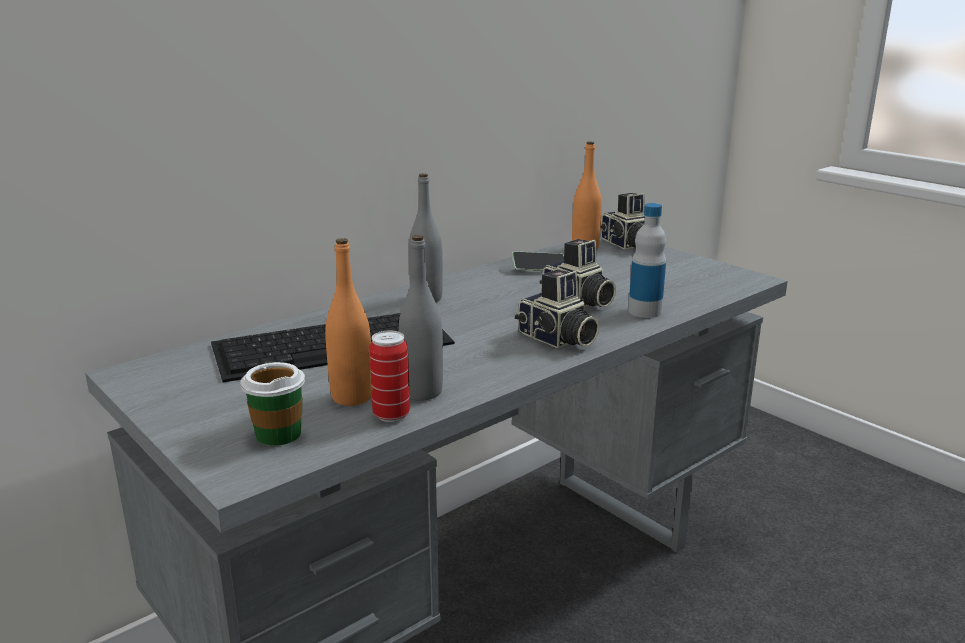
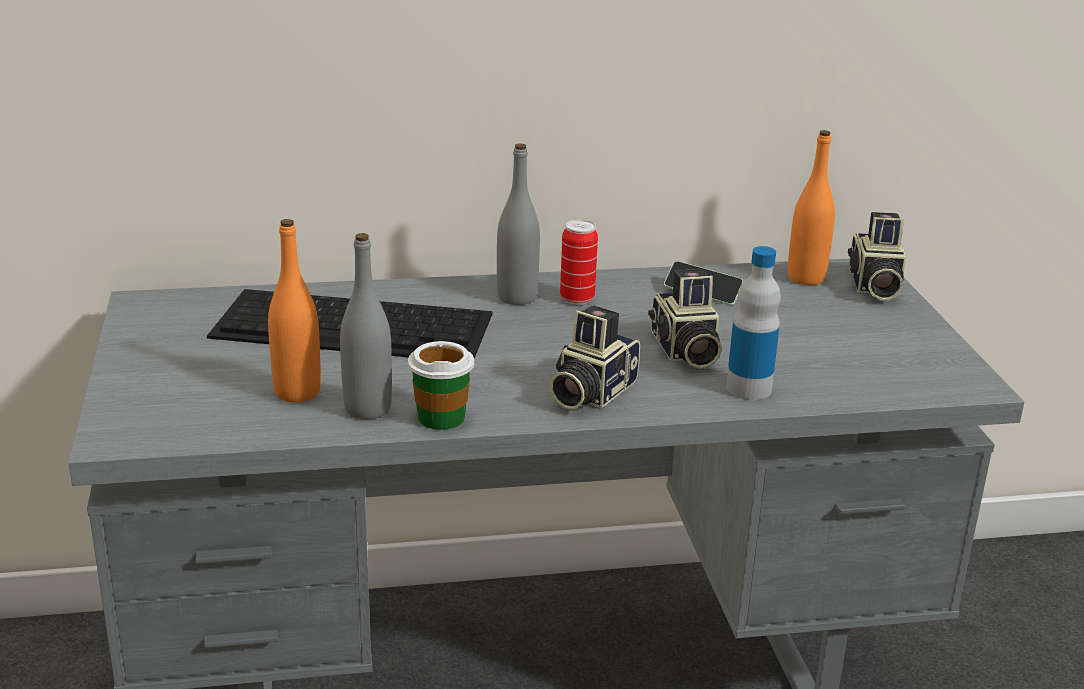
camera: 30 degrees right, 5 degrees up
cup [240,362,305,446] -> cup moved to [408,341,474,430]
can [369,331,410,422] -> can moved to [560,220,598,305]
camera [515,270,600,348] -> camera turned 45 degrees clockwise [549,305,640,410]

